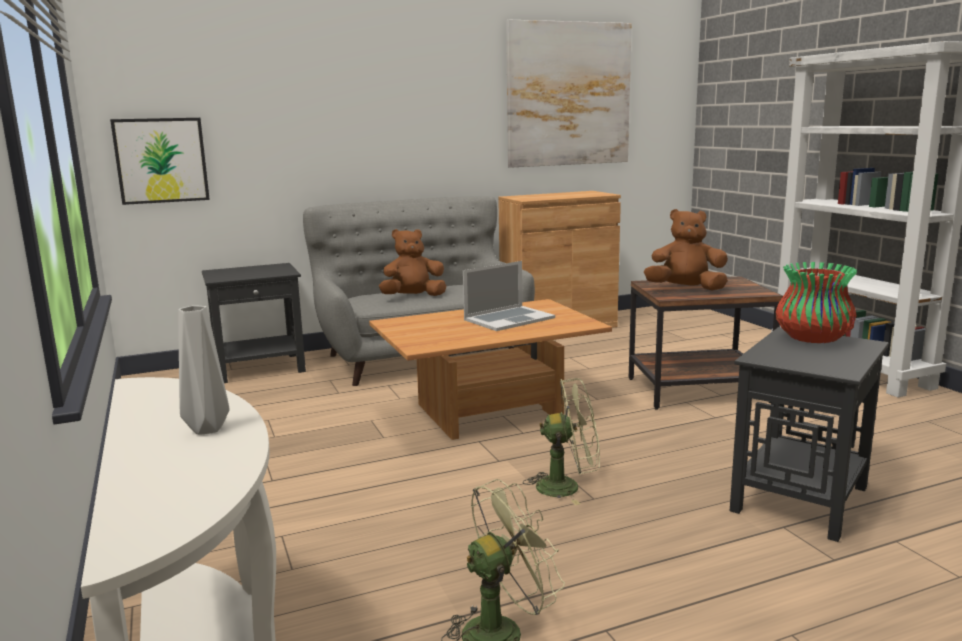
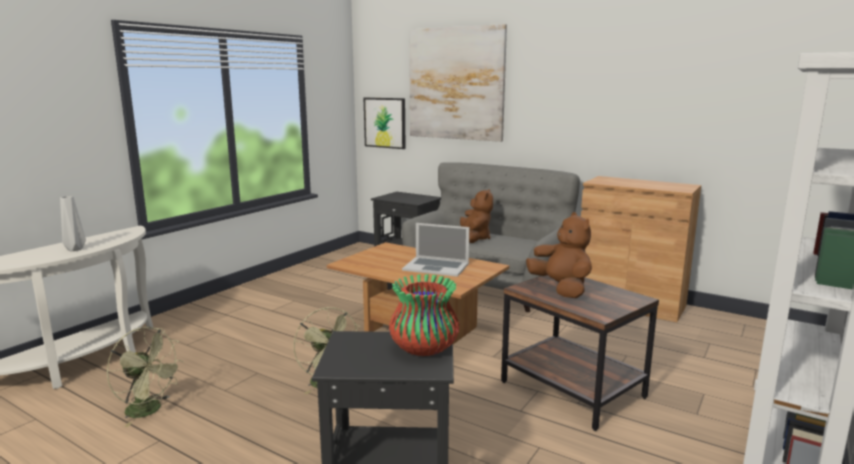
camera: 55 degrees right, 0 degrees up
brown plush toy [379,229,447,296] -> brown plush toy turned 60 degrees clockwise [460,189,493,243]
picture [506,20,632,168] -> picture moved to [409,24,507,142]

